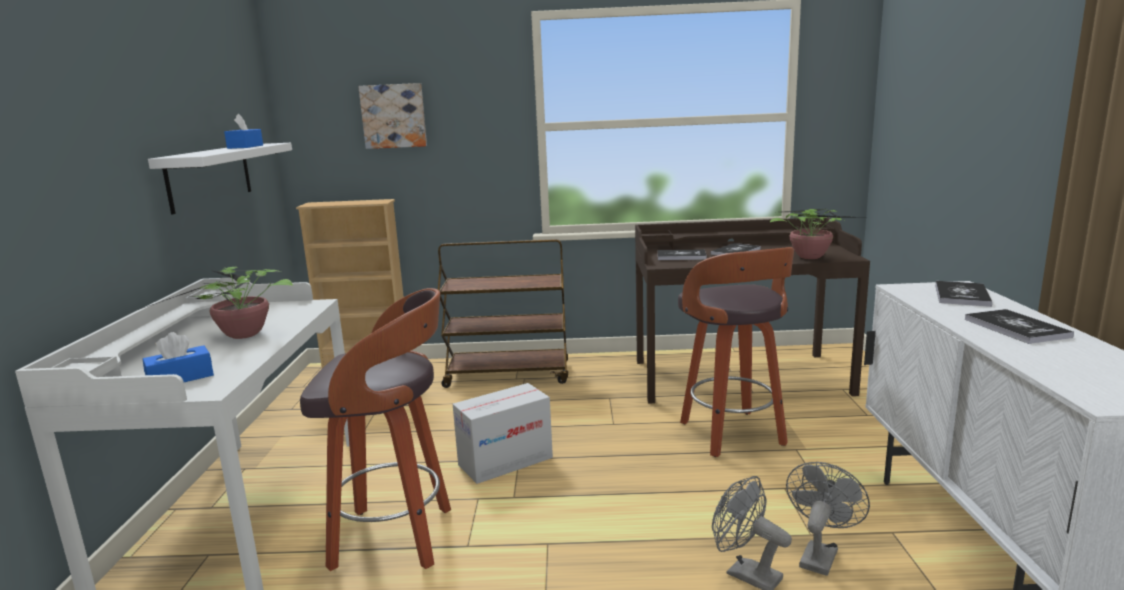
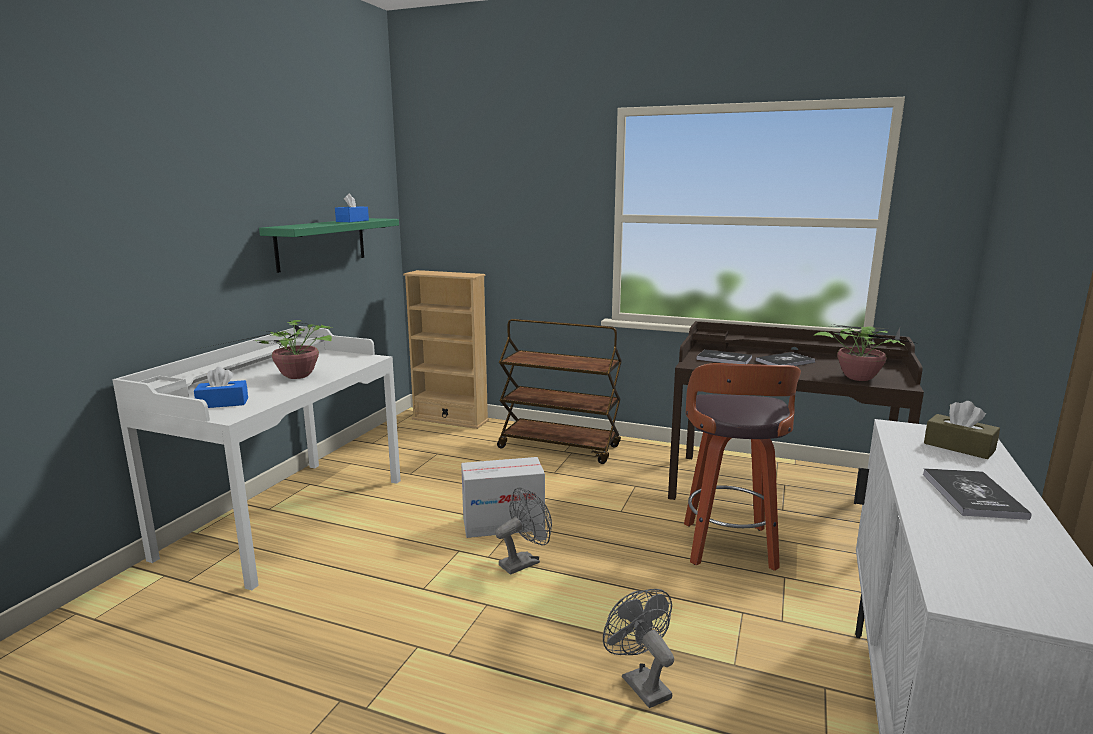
camera: 20 degrees right, 0 degrees up
white shelf [148,143,292,214] -> green shelf [259,218,399,273]
stool [300,288,451,571] -> none
picture [358,83,427,149] -> none
grey fan [786,462,870,576] -> grey fan moved to [495,487,552,575]
book [935,281,992,307] -> brown tissue box [924,401,1000,459]

